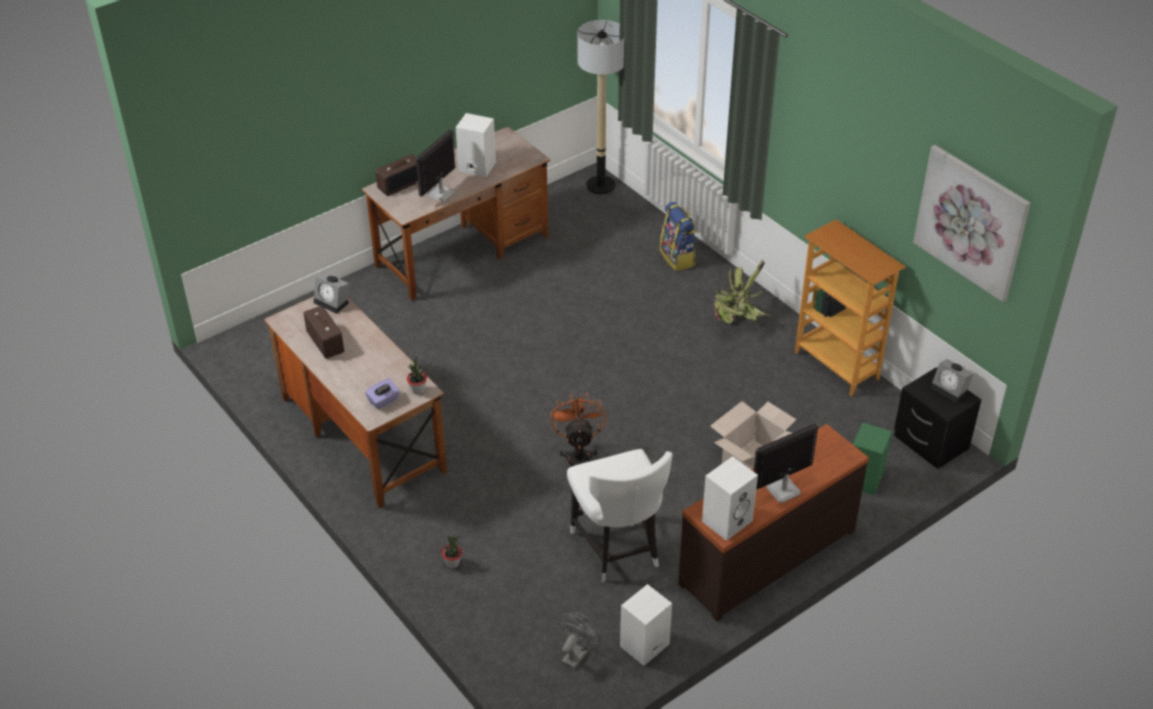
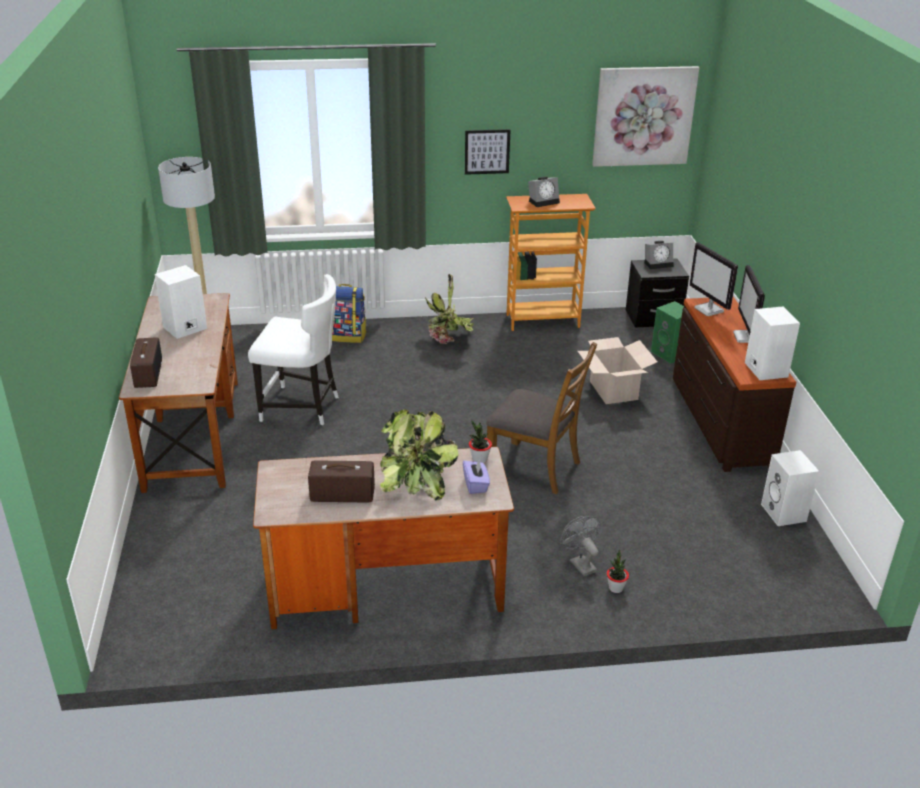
camera: 60 degrees left, 10 degrees down
alarm clock [314,273,349,314] -> alarm clock moved to [528,177,560,207]
monitor [416,130,456,202] -> monitor moved to [689,242,738,316]
orange fan [551,393,606,466] -> brown chair [486,342,597,494]
grey fan [561,612,600,669] -> grey fan moved to [560,516,600,576]
white chair [567,449,673,582] -> white chair moved to [248,274,339,425]
none -> potted plant [380,409,459,501]
none -> picture [465,129,510,175]

